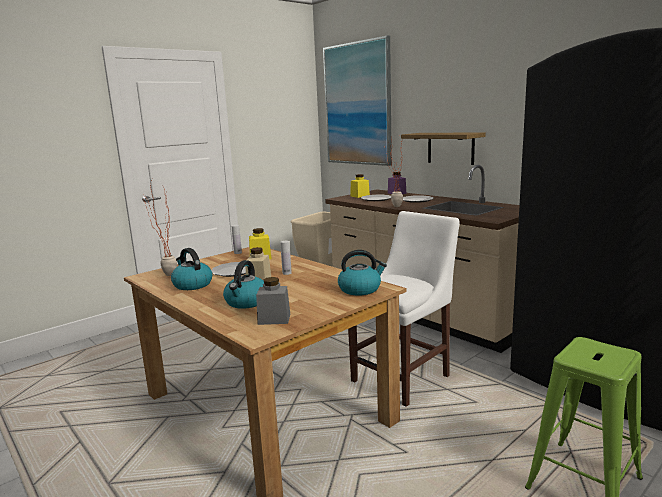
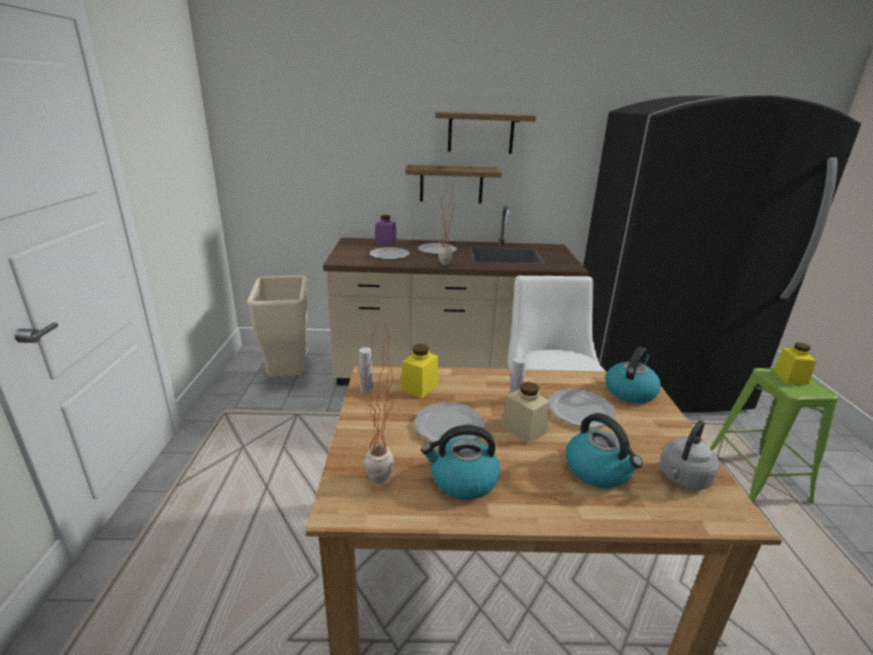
camera: 50 degrees left, 10 degrees up
grey jar [256,277,290,325] -> grey kettle [660,420,720,489]
picture [323,35,392,166] -> none
yellow jar [350,174,370,198] -> yellow jar moved to [773,342,817,385]
none -> shelf [435,111,536,154]
none -> plate [548,389,616,428]

